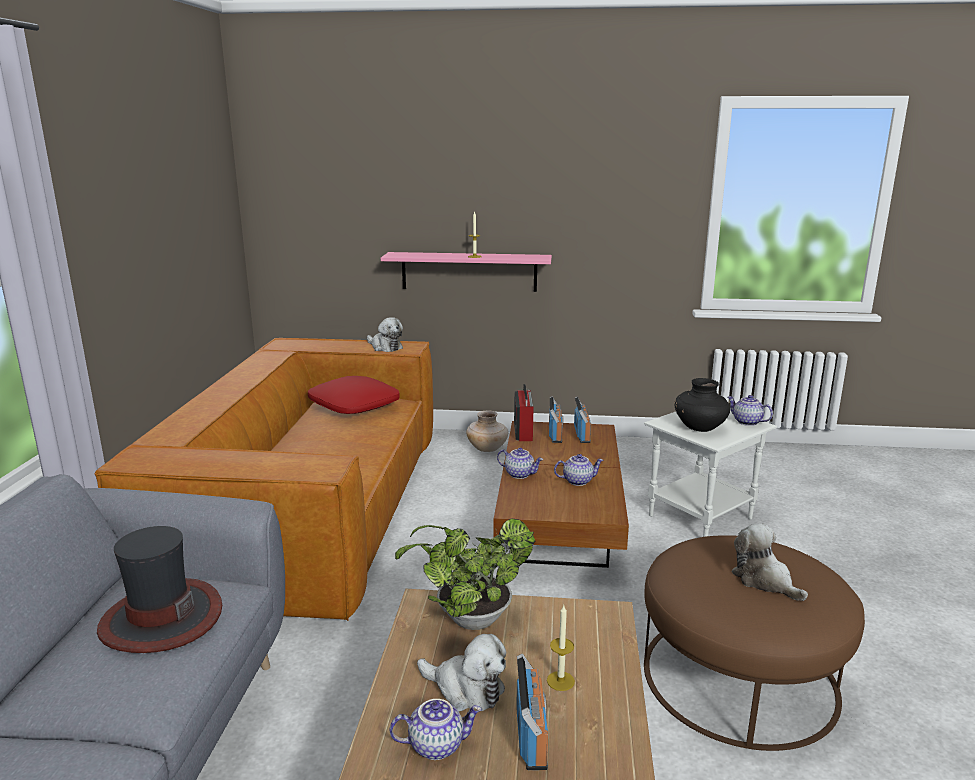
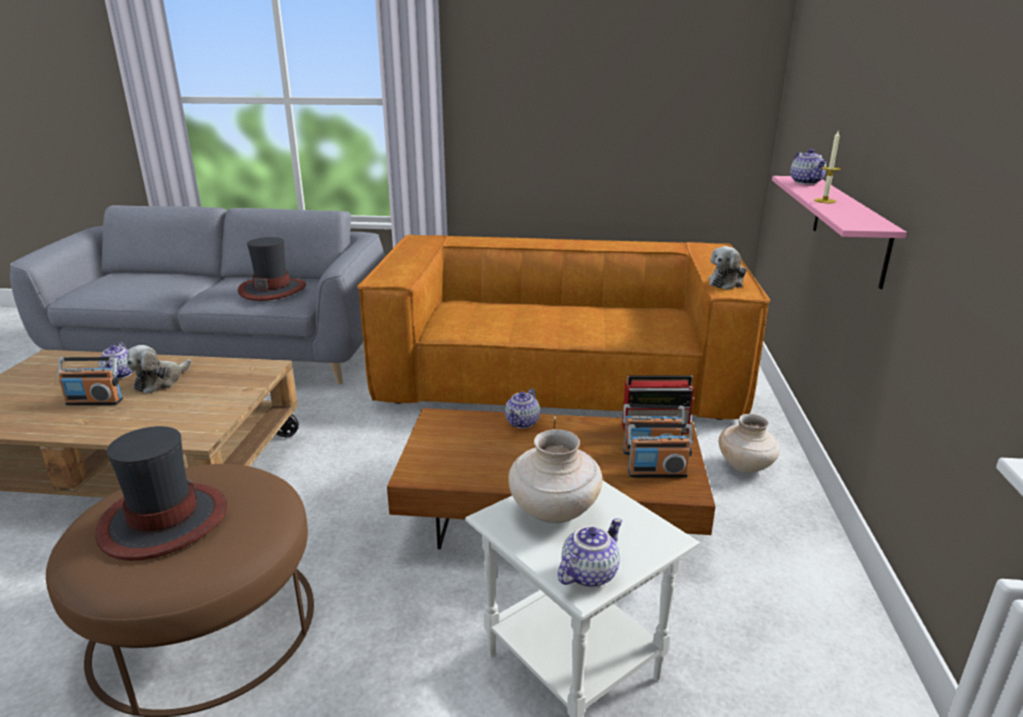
camera: 90 degrees right, 5 degrees up
red pillow [308,376,400,414] -> none
potted plant [395,518,535,630] -> none
candle [547,606,575,691] -> none
teapot [554,454,604,486] -> teapot moved to [790,149,827,184]
black vase [674,378,730,432] -> beige vase [508,429,602,523]
plush toy [732,524,808,601] -> hat [95,426,228,561]

